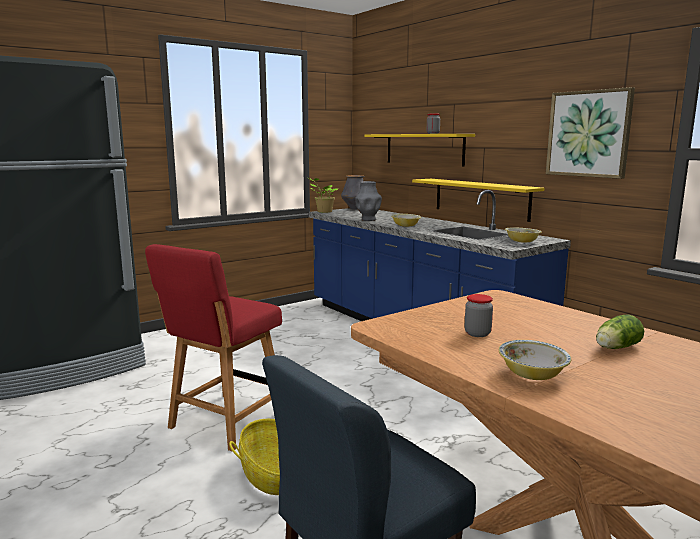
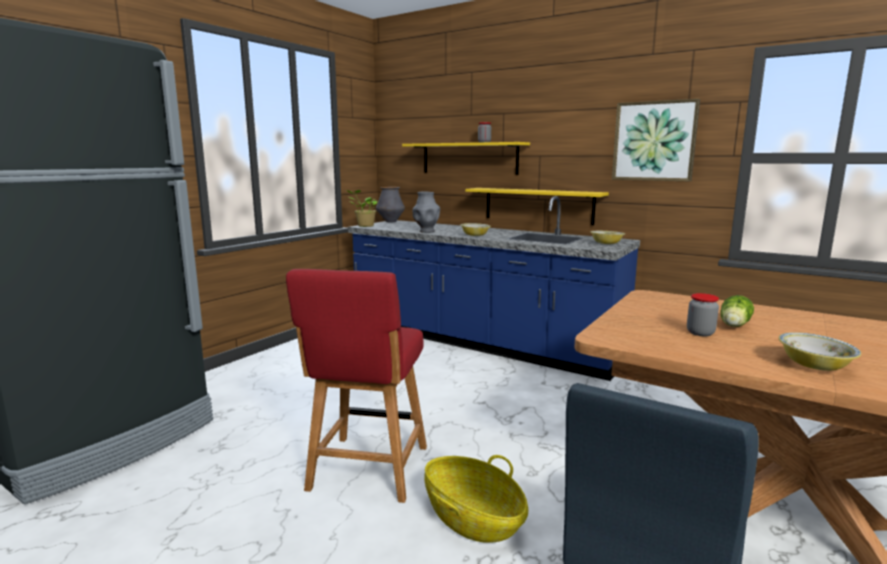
camera: 20 degrees left, 0 degrees up
lettuce [596,314,644,349] -> lettuce moved to [720,295,754,327]

